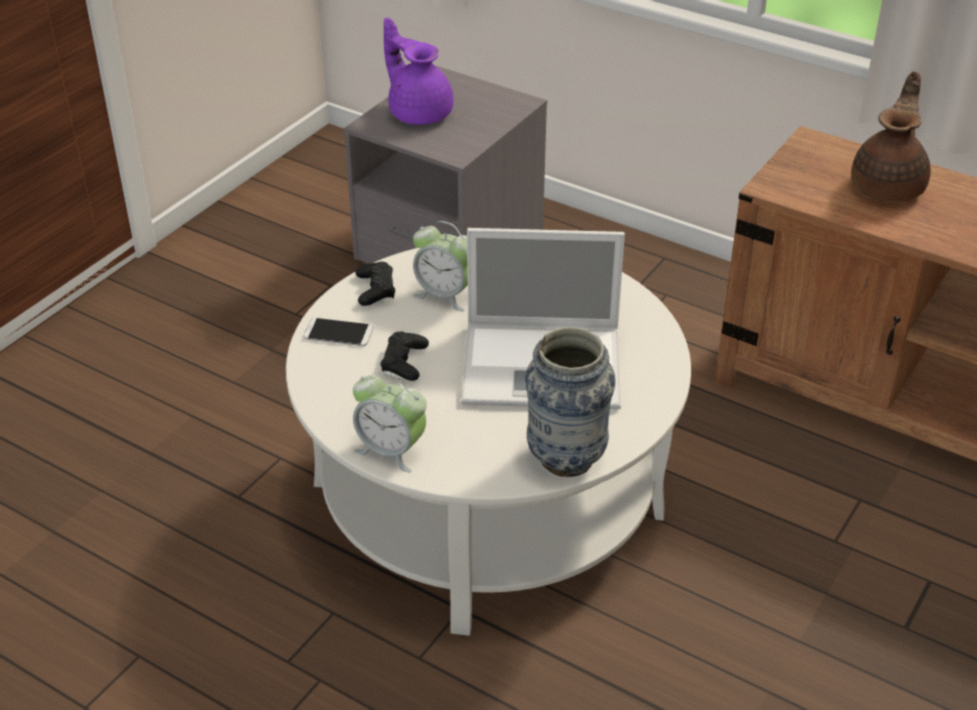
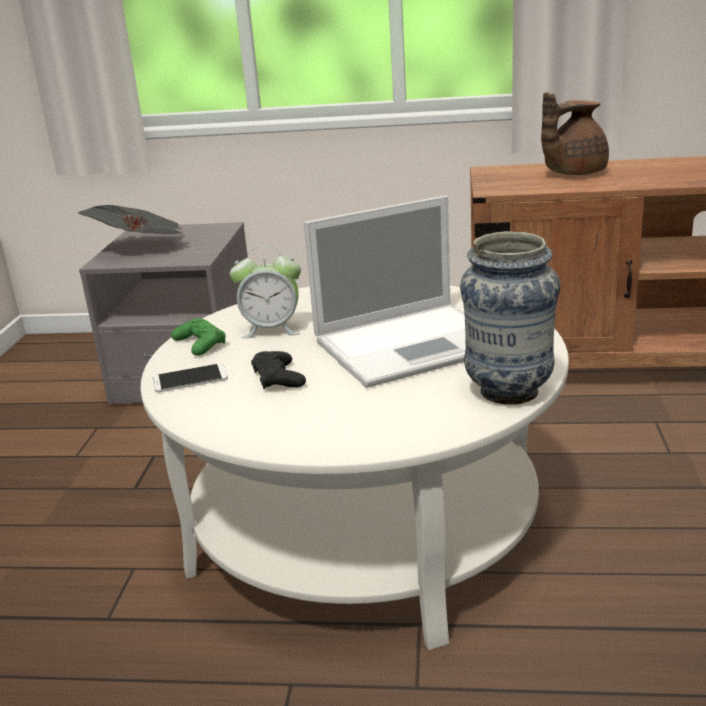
camera: 25 degrees left, 15 degrees down
alarm clock [353,372,427,473] -> none
black game controller [355,261,395,306] -> green game controller [171,318,225,356]
purple teapot [384,18,453,125] -> newspaper [78,205,183,235]
brown teapot [851,71,931,202] -> brown teapot turned 120 degrees counterclockwise [541,92,609,175]

